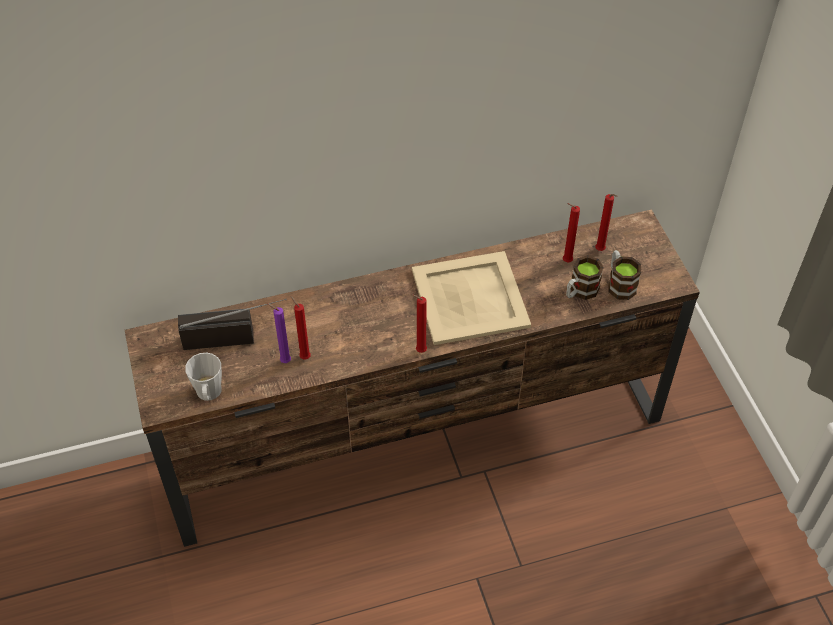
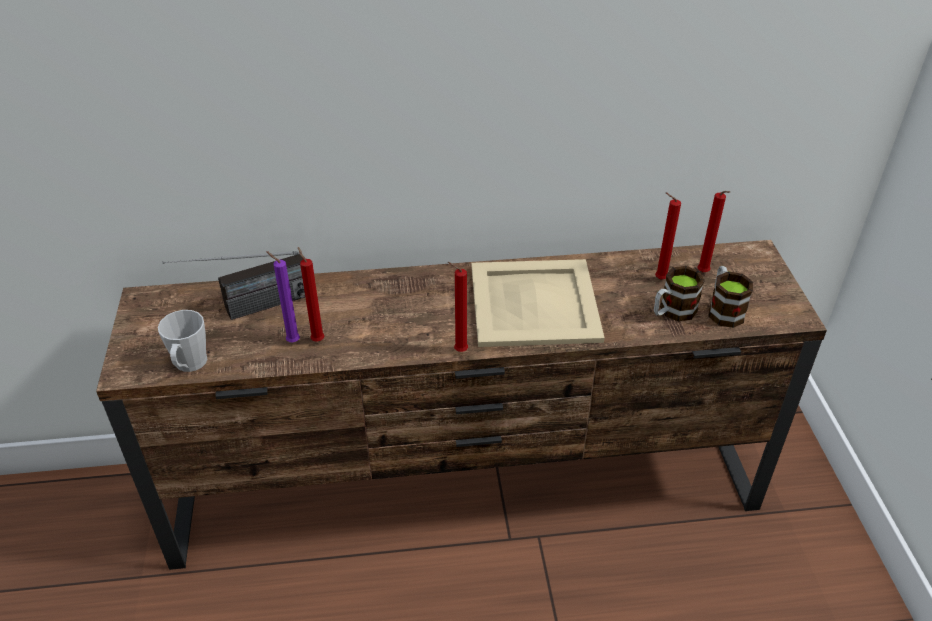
camera: 10 degrees right, 10 degrees down
radio [178,299,287,350] -> radio turned 150 degrees clockwise [162,251,305,320]

